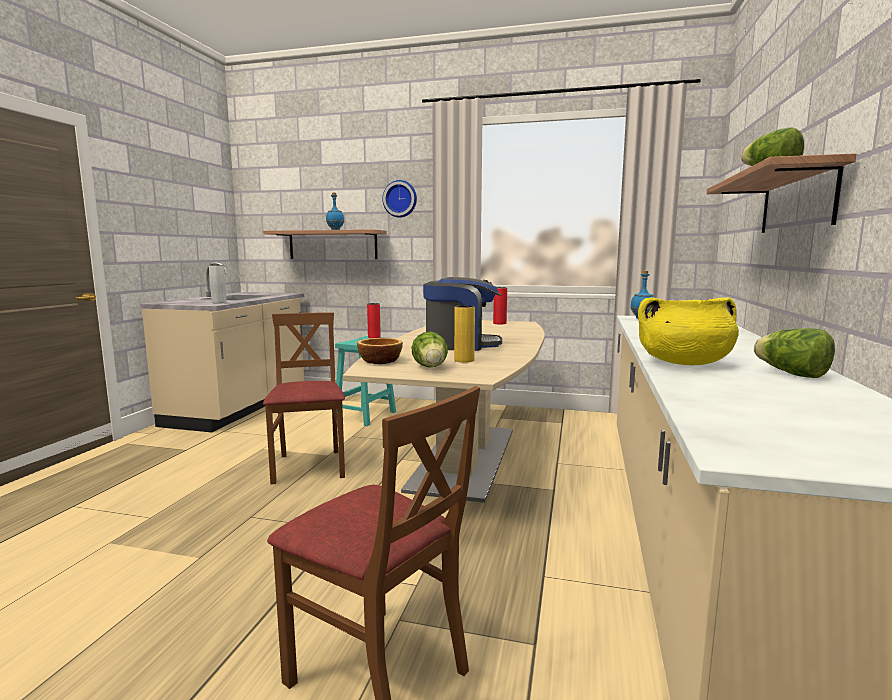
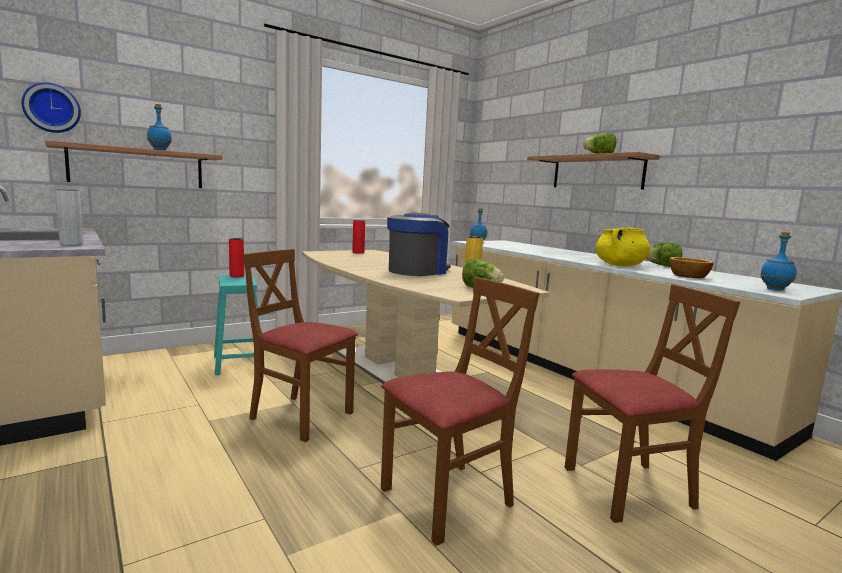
camera: 50 degrees left, 0 degrees up
bowl [357,338,403,364] -> bowl moved to [669,257,714,278]
wall clock [383,180,417,218] -> wall clock moved to [22,82,81,133]
none -> brown chair [381,277,540,546]
none -> blue bottle [760,232,796,291]

